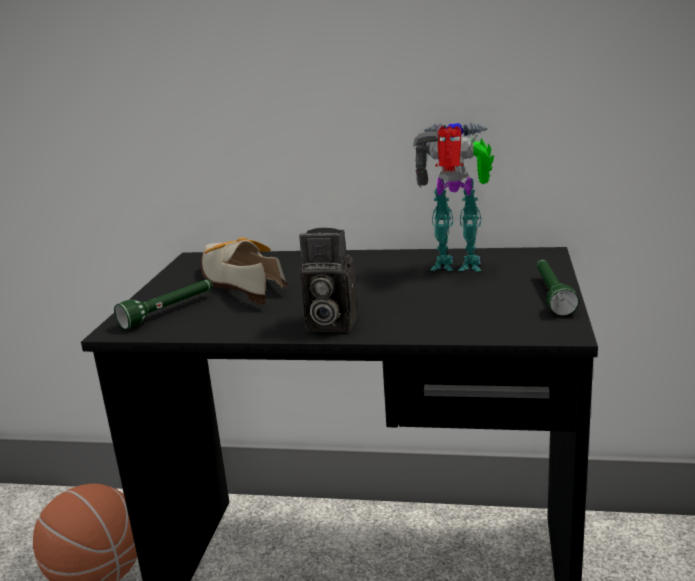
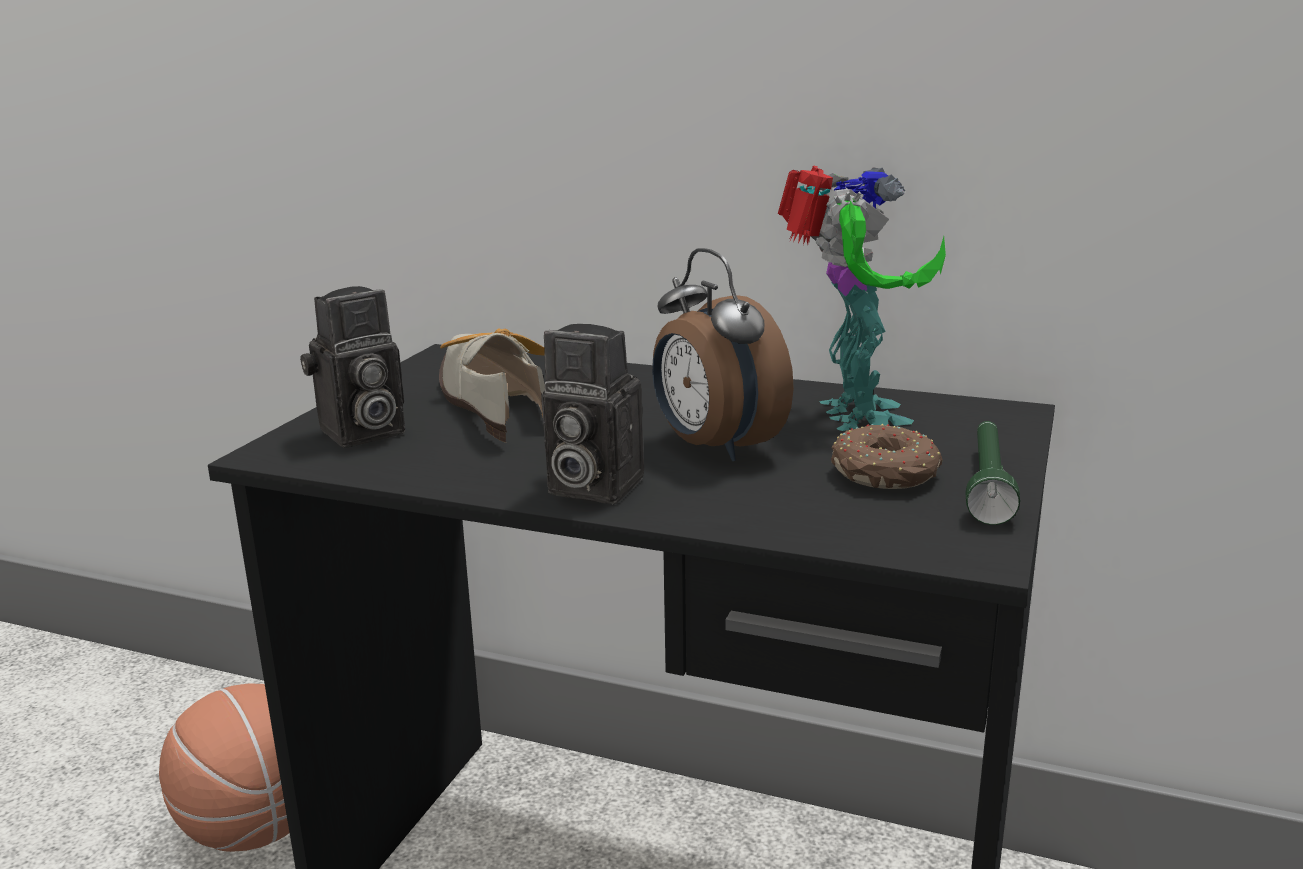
camera: 10 degrees right, 0 degrees up
green flashlight [114,279,212,329] -> camera [300,286,405,448]
toy robot [413,123,494,272] -> toy robot turned 60 degrees clockwise [778,165,946,431]
none -> alarm clock [652,248,794,461]
none -> donut [831,424,943,489]

